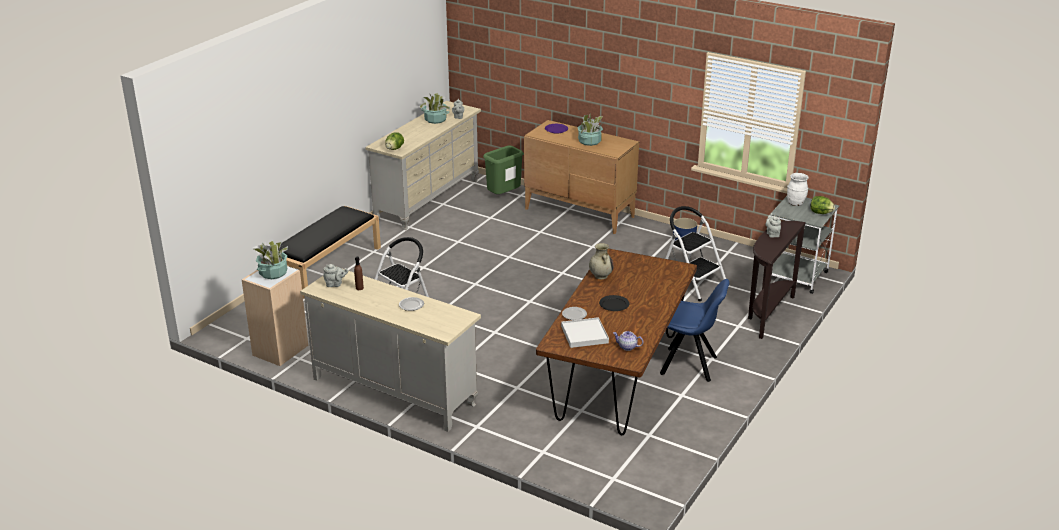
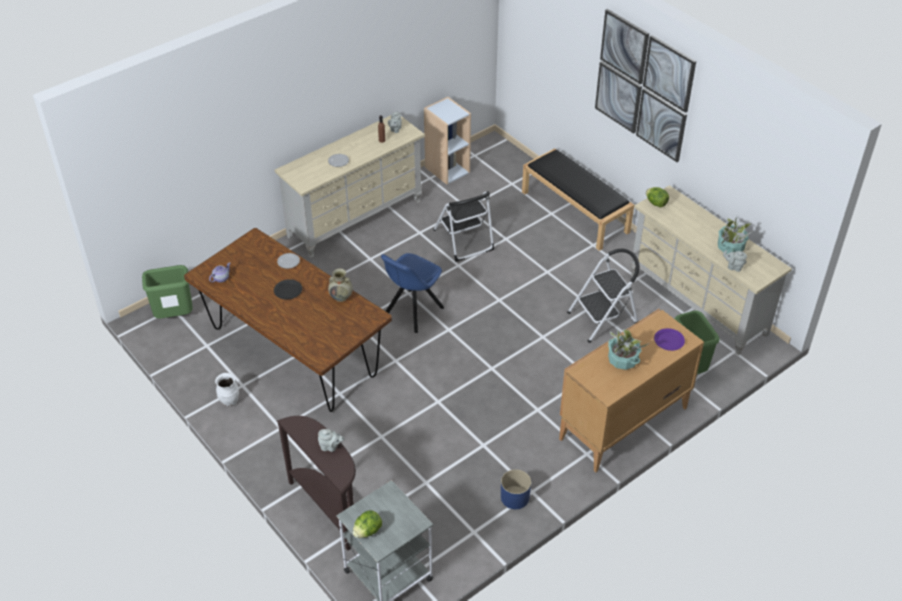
camera: 110 degrees right, 15 degrees up
potted plant [253,240,288,279] -> none
white tray [561,317,609,348] -> none
blue chair [660,279,729,382] -> blue chair moved to [381,253,444,333]
step ladder [665,206,726,301] -> step ladder moved to [567,249,640,343]
white vase [787,173,809,206] -> white vase moved to [215,373,239,406]
none -> green trash can [142,265,193,319]
none -> picture [595,9,696,162]

